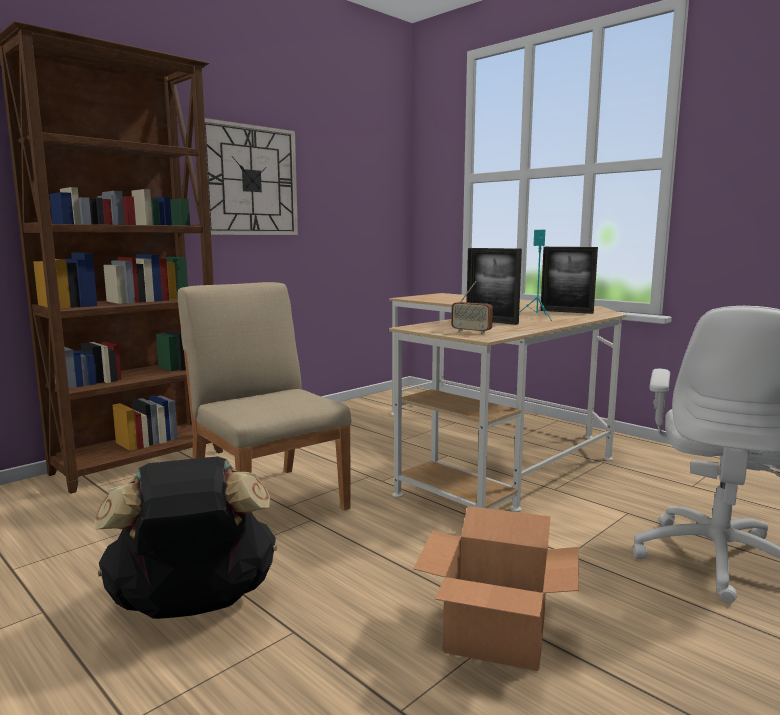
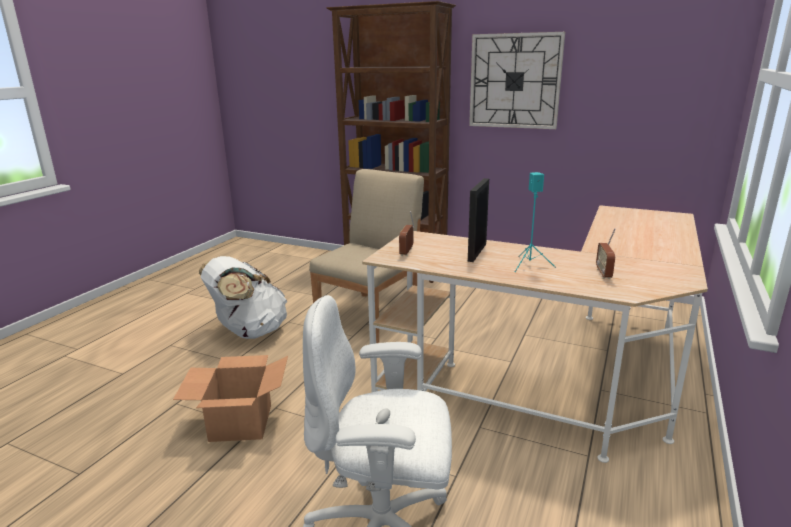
camera: 70 degrees right, 10 degrees up
black backpack [95,456,277,619] -> white backpack [199,256,288,339]
picture frame [540,247,598,314] -> radio [596,228,616,279]

